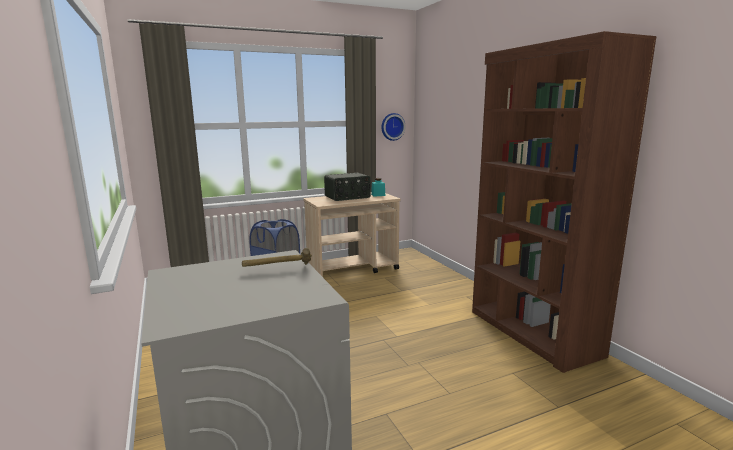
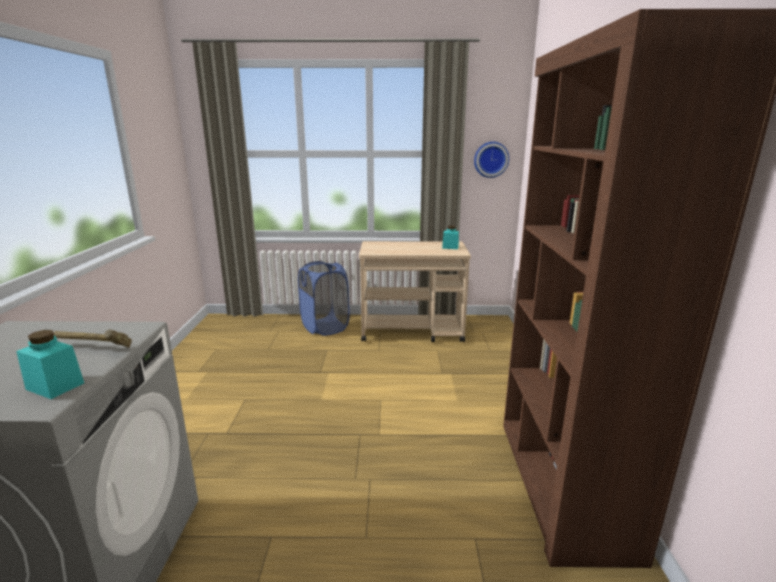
camera: 25 degrees right, 5 degrees up
radio [324,173,371,201] -> none
none -> turquoise jar [16,330,84,399]

